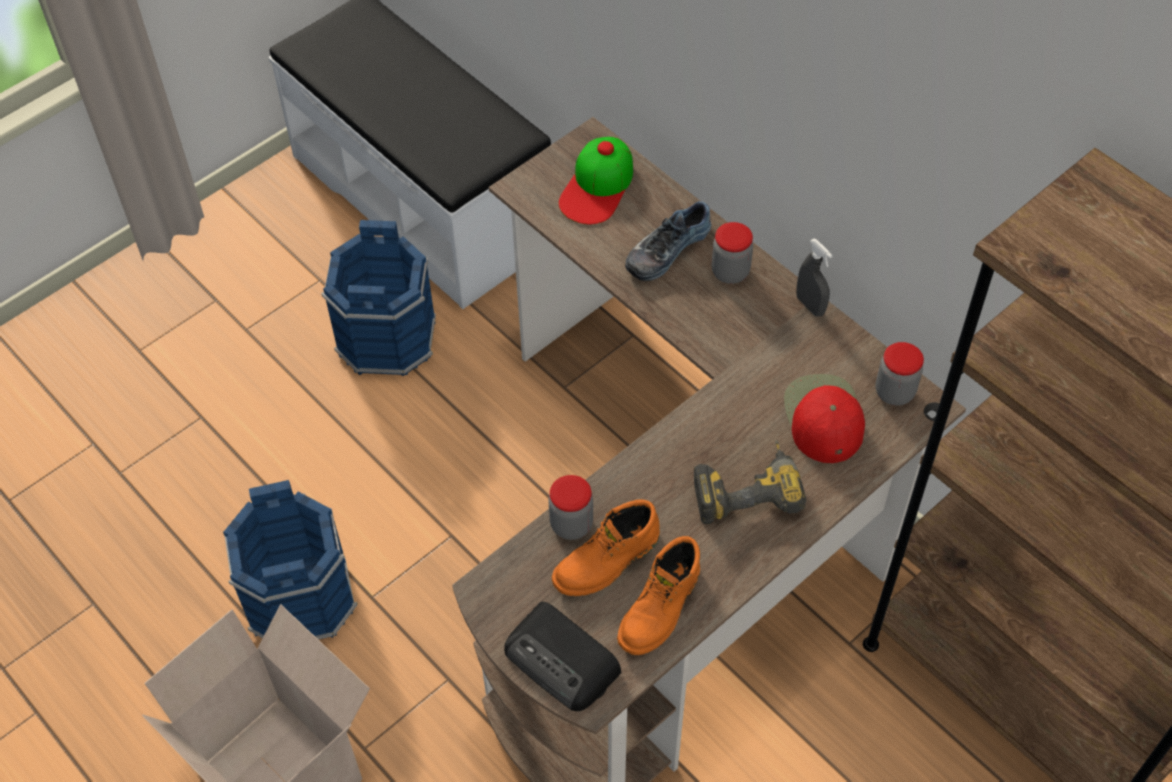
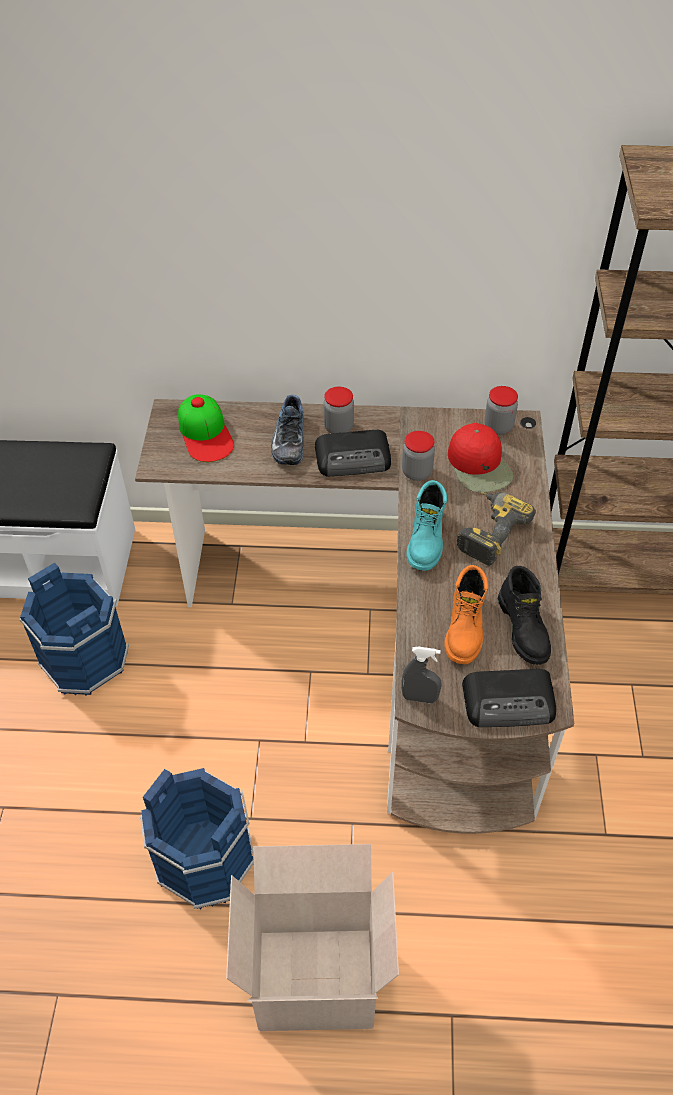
camera: 45 degrees left, 5 degrees down
jar [549,475,593,540] -> jar moved to [402,431,435,481]
orange boot [617,536,700,655] -> black boot [498,566,551,665]
red cap [784,374,865,463] -> red cap turned 150 degrees counterclockwise [448,423,513,493]
grey spray bottle [796,239,833,317] -> grey spray bottle moved to [401,647,441,703]
none -> radio [315,430,391,477]
none -> turquoise boot [406,480,447,571]

